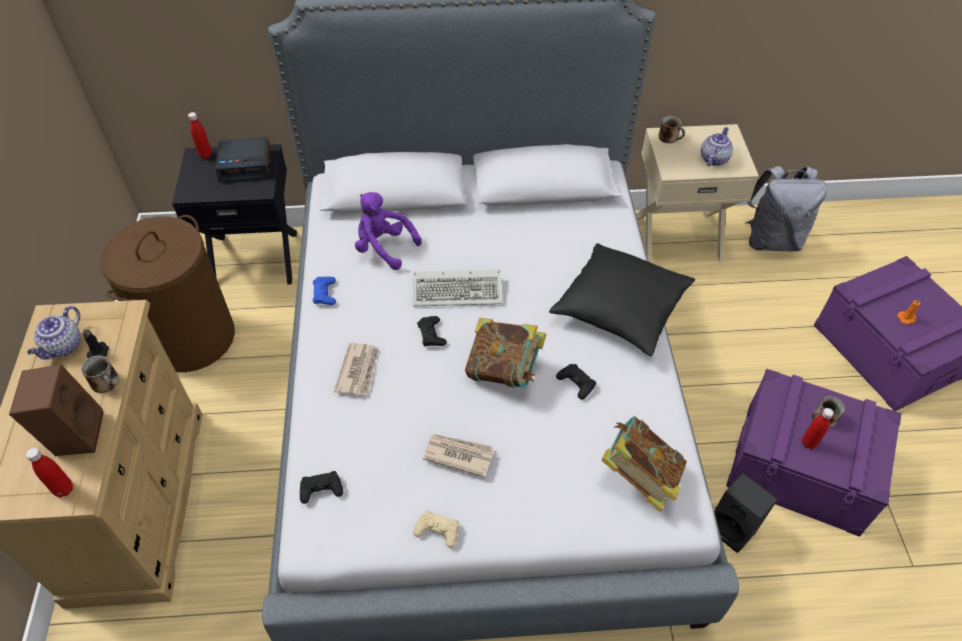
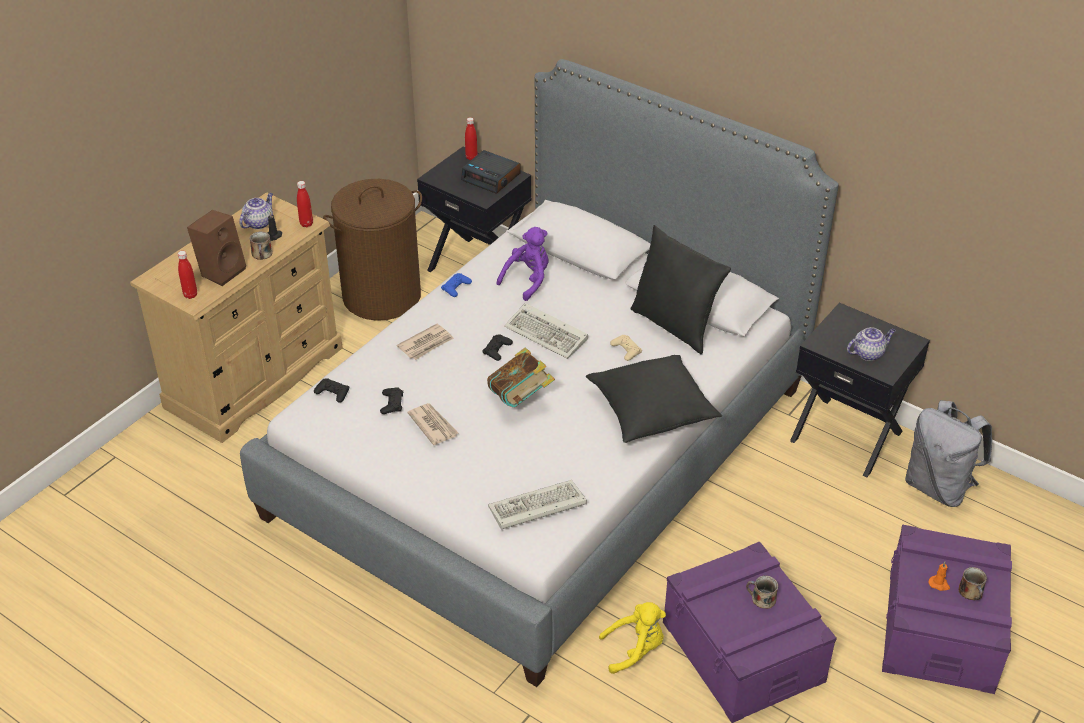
camera: 40 degrees right, 10 degrees down
teapot [27,306,80,360] -> teapot turned 150 degrees clockwise [239,193,273,229]
purple plush toy [355,192,422,270] -> purple plush toy turned 60 degrees clockwise [496,227,549,301]
beige game controller [413,511,459,548] -> beige game controller moved to [610,335,642,361]
black game controller [556,364,596,399] -> black game controller moved to [380,387,403,414]
book [601,416,687,511] -> keyboard [488,480,587,530]
beige nightstand [636,124,759,263] -> black nightstand [790,303,930,477]
mug [659,116,685,143] -> mug moved to [958,567,987,600]
black speaker [714,473,778,553] -> yellow plush toy [599,602,666,674]
red bottle [802,408,834,449] -> red bottle moved to [297,181,313,227]
none -> black pillow [631,225,731,354]

